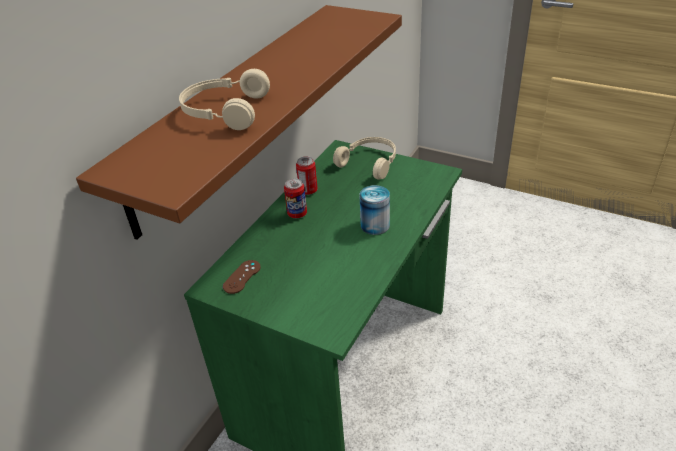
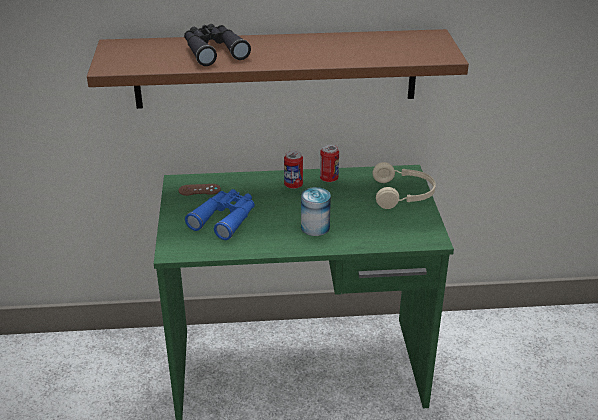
camera: 55 degrees right, 5 degrees down
beige headphones [179,69,270,130] -> black binoculars [184,24,251,66]
none -> blue binoculars [185,189,255,240]

